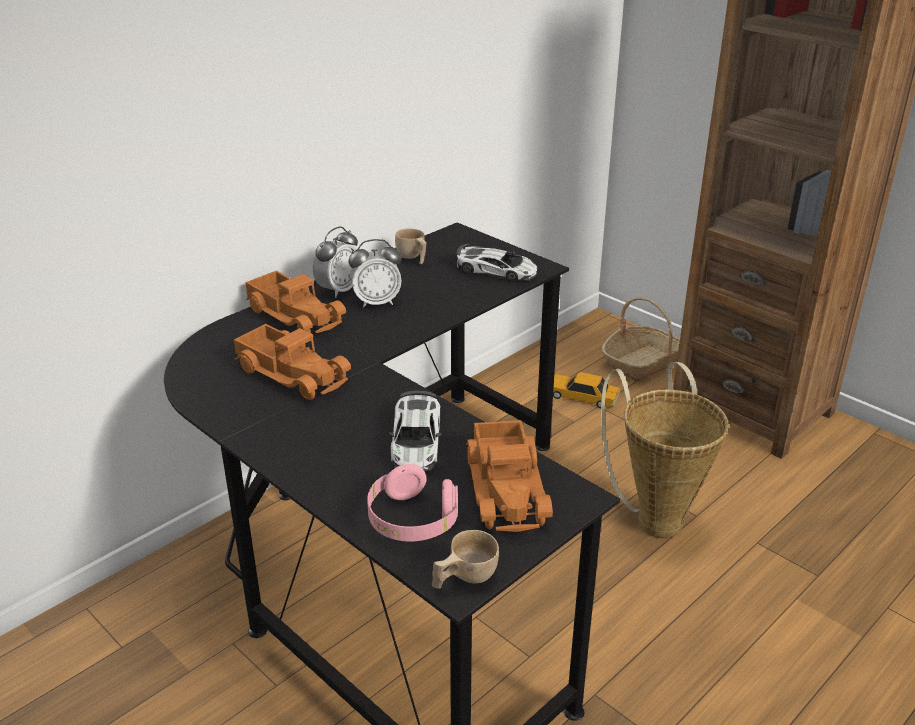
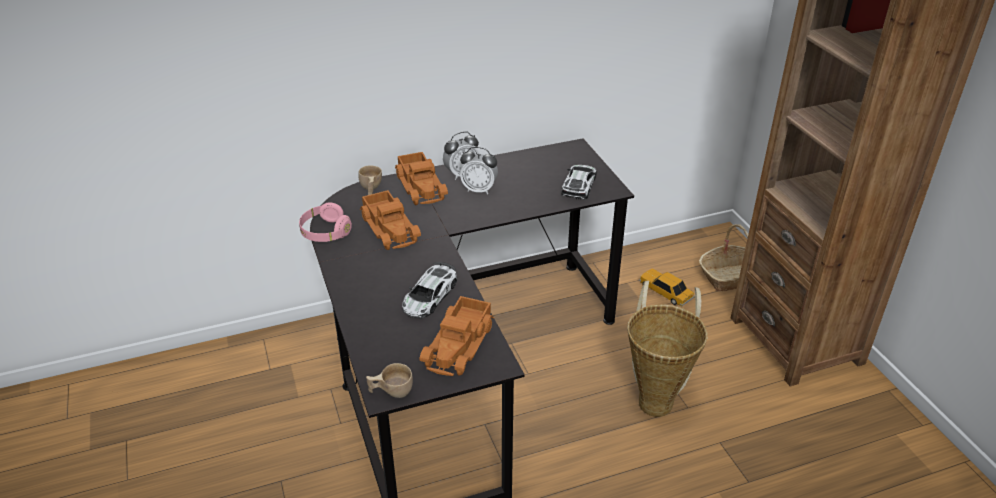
camera: 25 degrees right, 5 degrees up
pink headphones [367,464,458,542] -> pink headphones moved to [299,202,352,242]
beige cup [395,228,426,264] -> beige cup moved to [358,165,382,195]
toy car [457,244,537,282] -> toy car turned 120 degrees counterclockwise [561,165,597,200]

